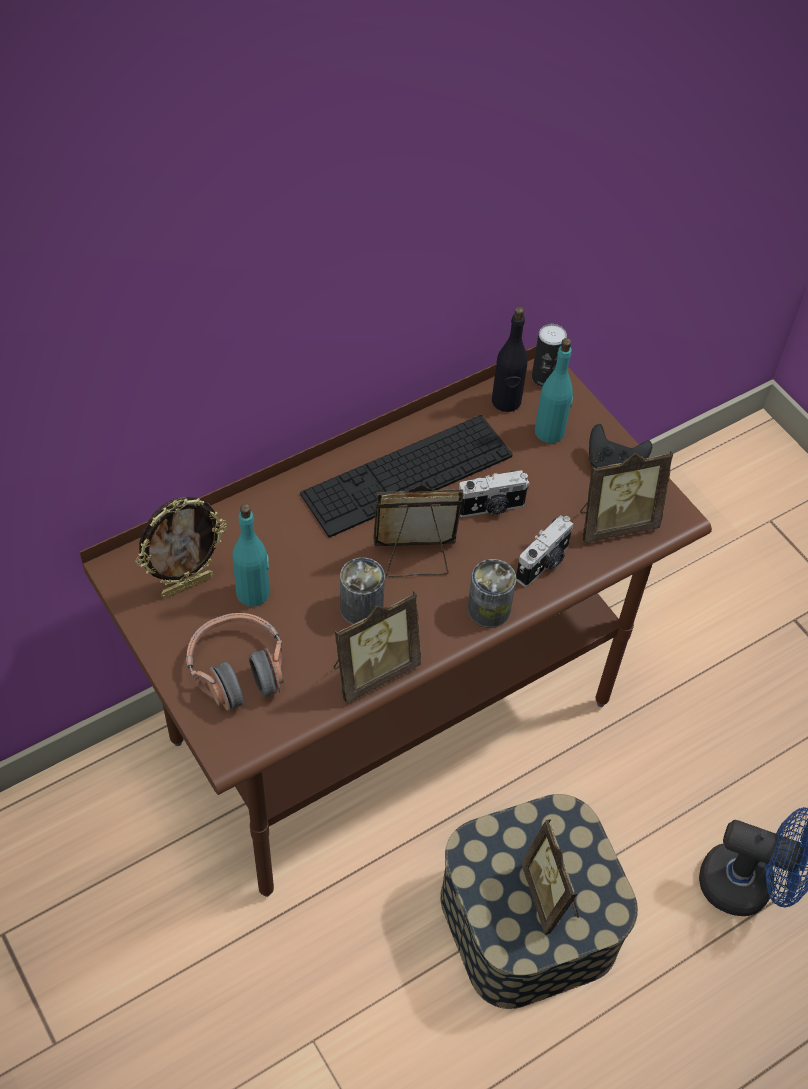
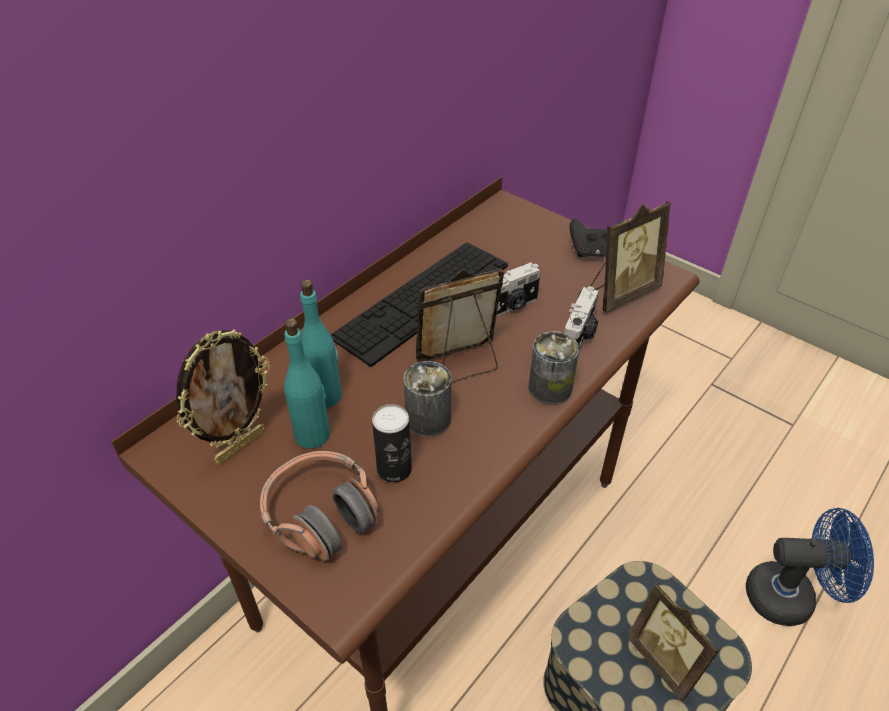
camera: 15 degrees left, 10 degrees down
picture frame [333,591,421,704] -> none
black bottle [492,306,528,412] -> none
can [532,324,567,387] -> can moved to [372,404,412,483]
turquoise bottle [535,338,573,443] -> turquoise bottle moved to [300,279,342,408]

